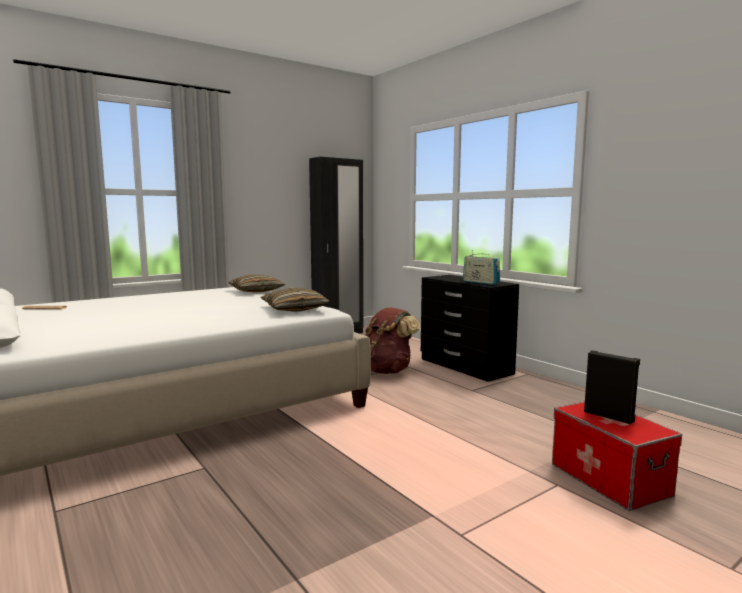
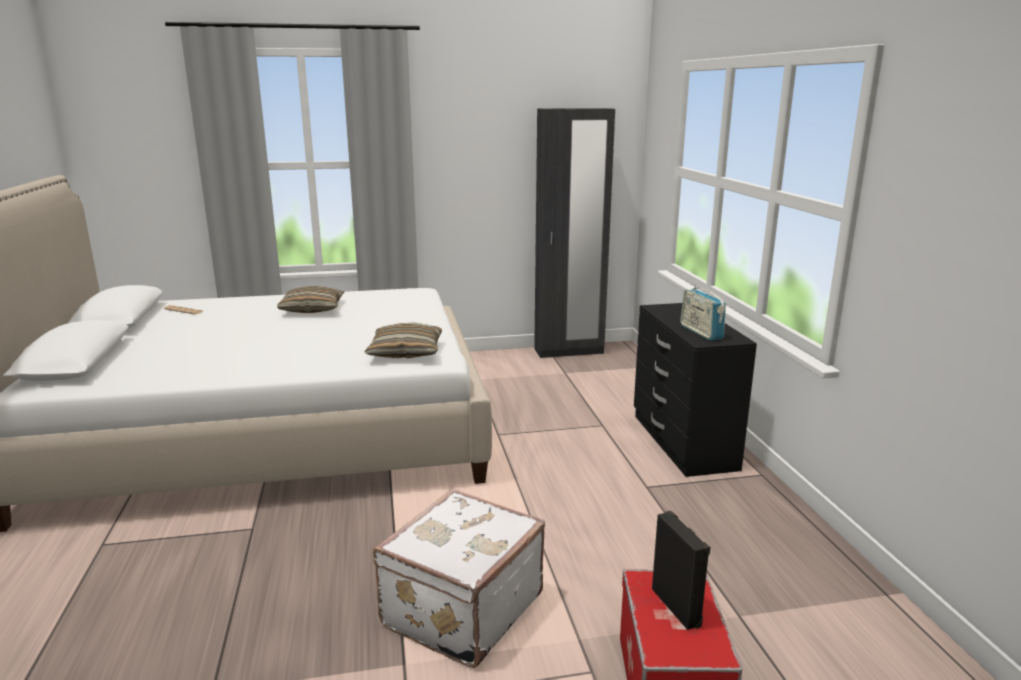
camera: 25 degrees right, 10 degrees up
pillow [228,274,285,293] -> pillow moved to [277,286,344,313]
brown backpack [365,307,420,374] -> none
none -> white suitcase [373,489,545,668]

